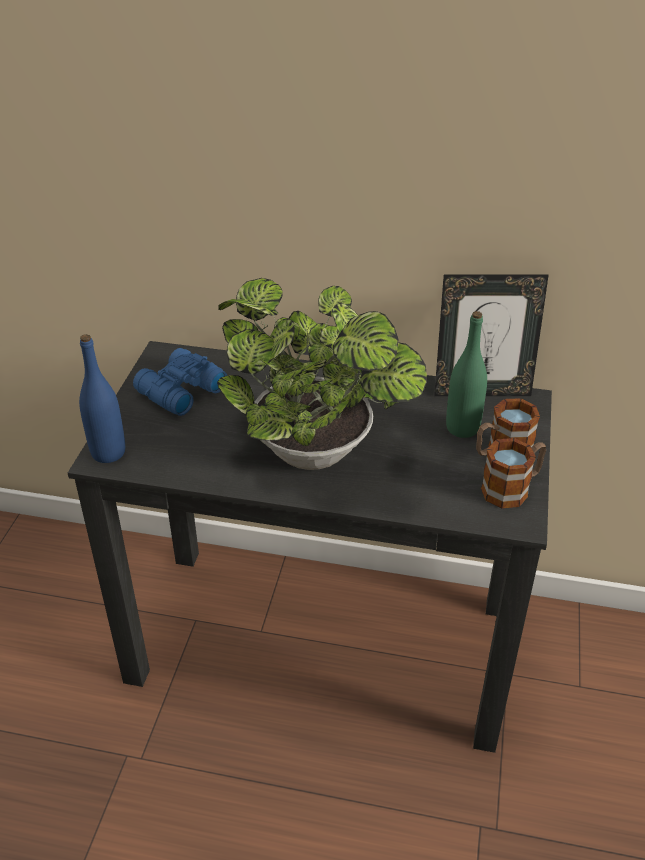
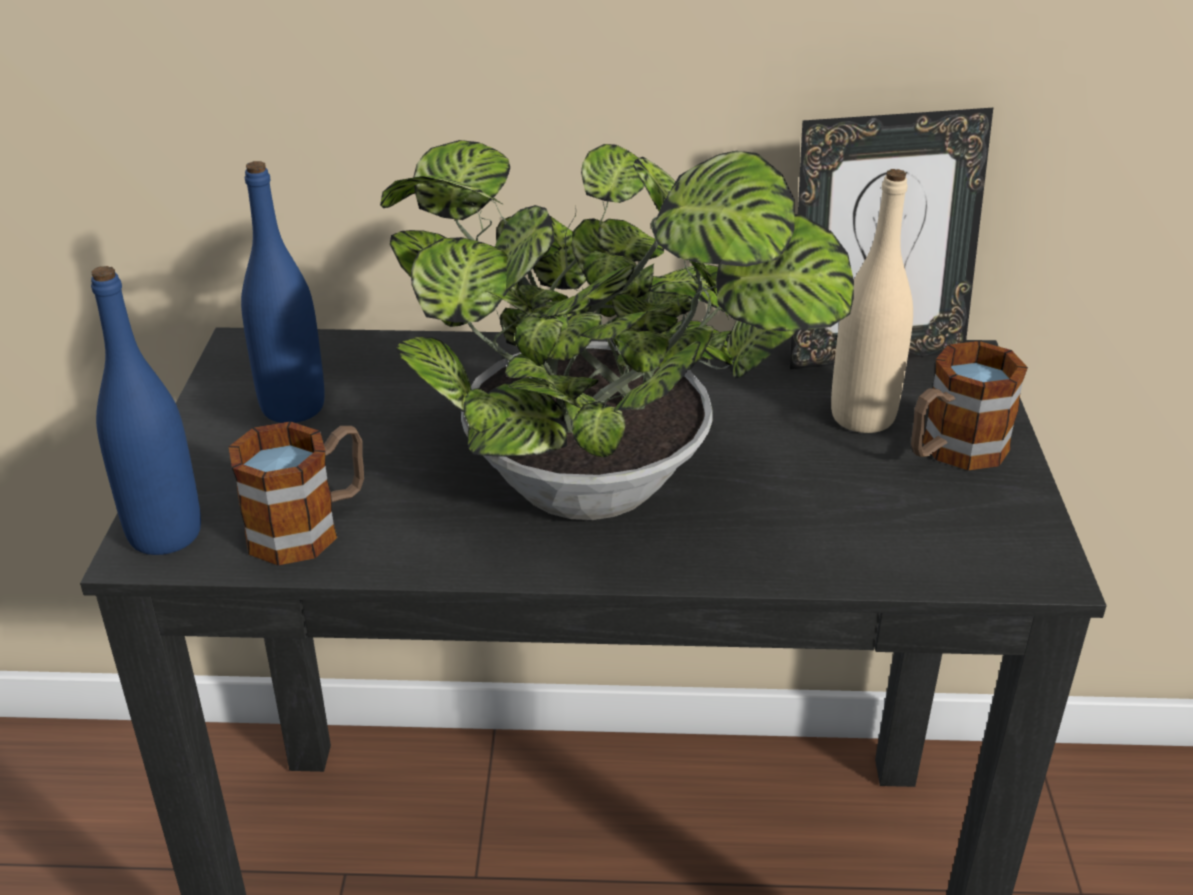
camera: 10 degrees left, 5 degrees down
blue binoculars [133,348,227,416] -> blue bottle [241,161,325,423]
green bottle [446,311,487,438] -> beige bottle [831,169,913,433]
mug [481,438,546,508] -> mug moved to [229,421,364,565]

